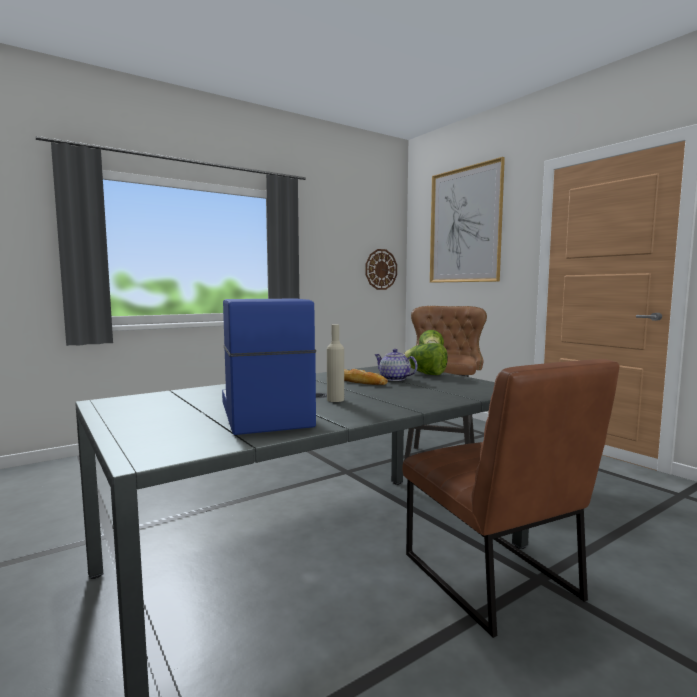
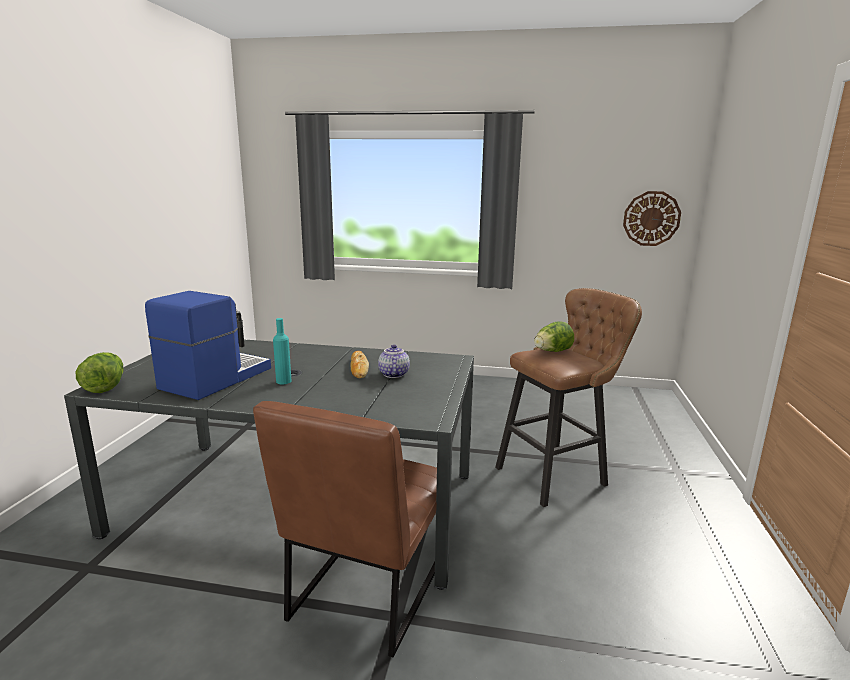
camera: 45 degrees right, 10 degrees up
beige bottle [327,324,344,402] -> turquoise bottle [273,318,292,384]
lettuce [404,343,448,375] -> lettuce moved to [76,352,124,393]
picture [430,157,505,283] -> none

